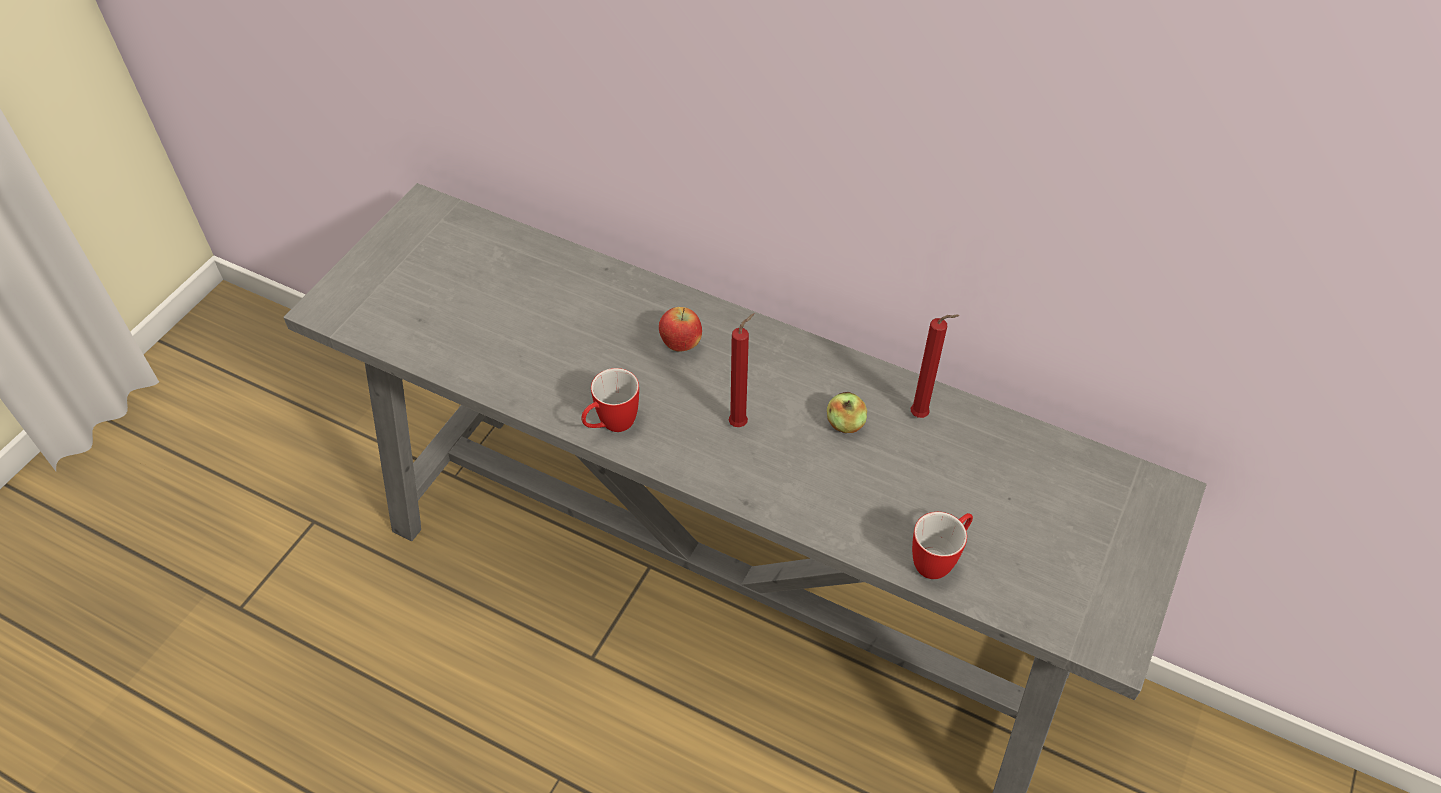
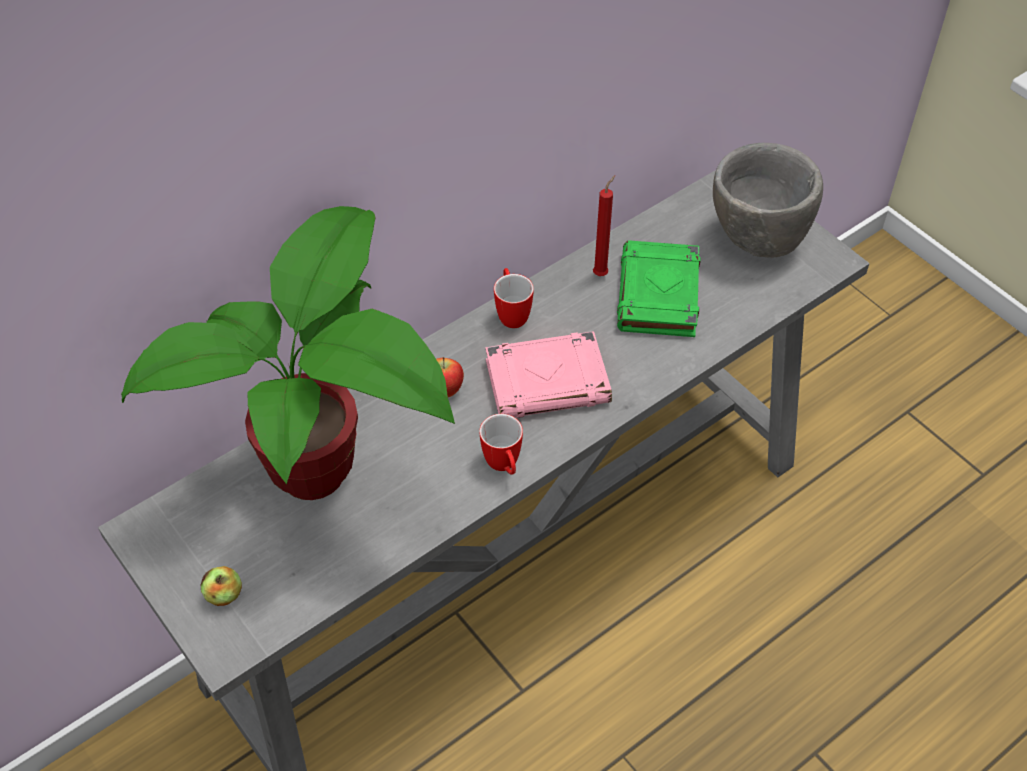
camera: 65 degrees left, 0 degrees up
red candle [729,314,754,427] -> pink book [485,331,612,418]
apple [827,392,867,433] -> apple moved to [201,566,242,606]
mug [912,512,973,579] -> mug moved to [494,268,534,328]
none -> potted plant [121,206,455,500]
none -> green book [617,240,701,337]
none -> grey bowl [713,143,823,258]

